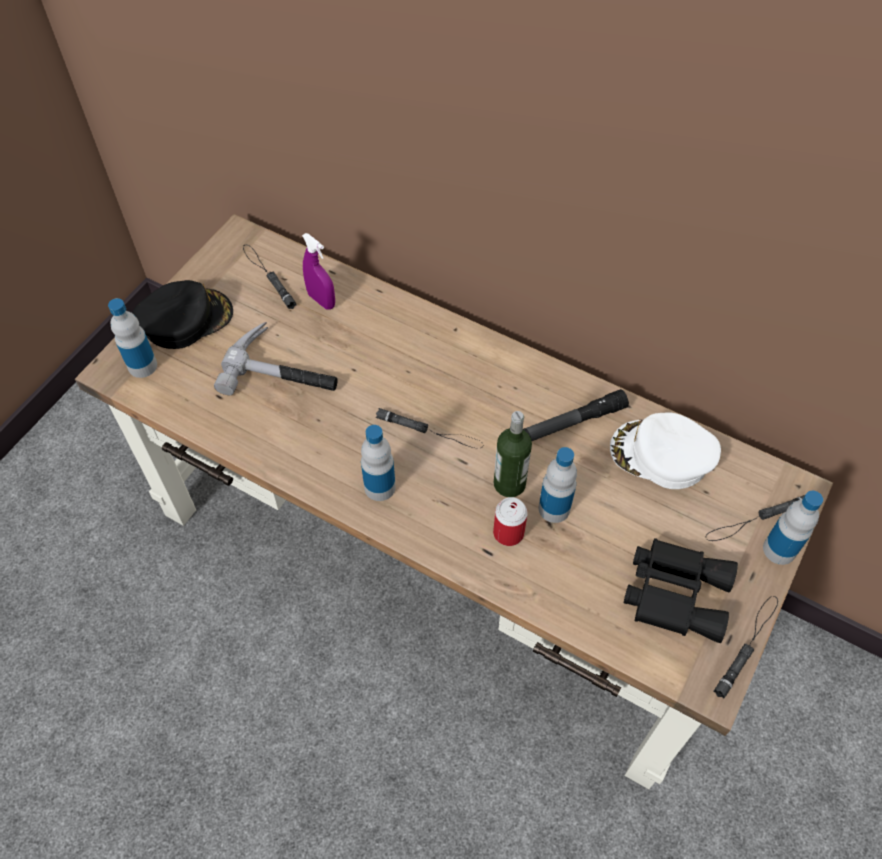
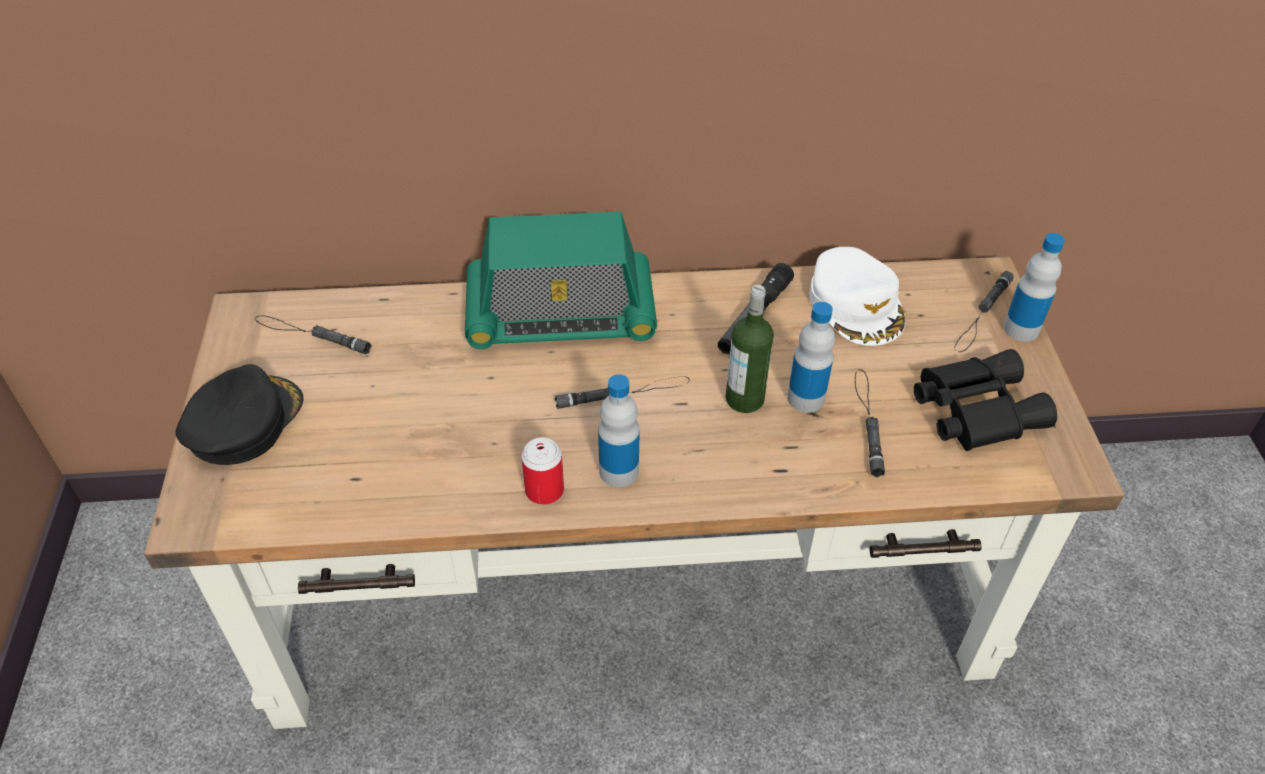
camera: 35 degrees left, 10 degrees down
bottle [108,298,157,378] -> none
hammer [214,322,338,395] -> none
purple spray bottle [302,233,335,310] -> none
can [493,497,528,546] -> can moved to [521,437,564,505]
white cap [610,412,721,489] -> white cap turned 90 degrees counterclockwise [809,247,905,346]
black flashlight [713,596,778,699] -> black flashlight moved to [855,369,885,477]
none -> radio [465,212,657,349]

